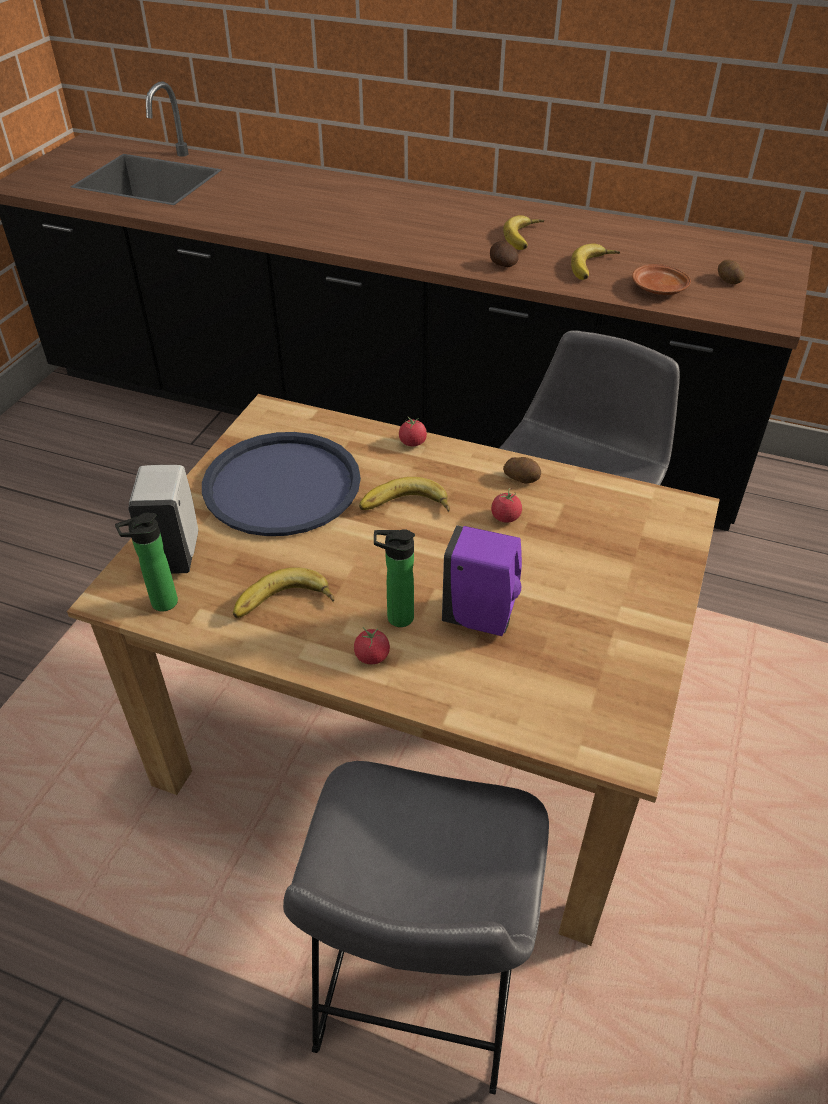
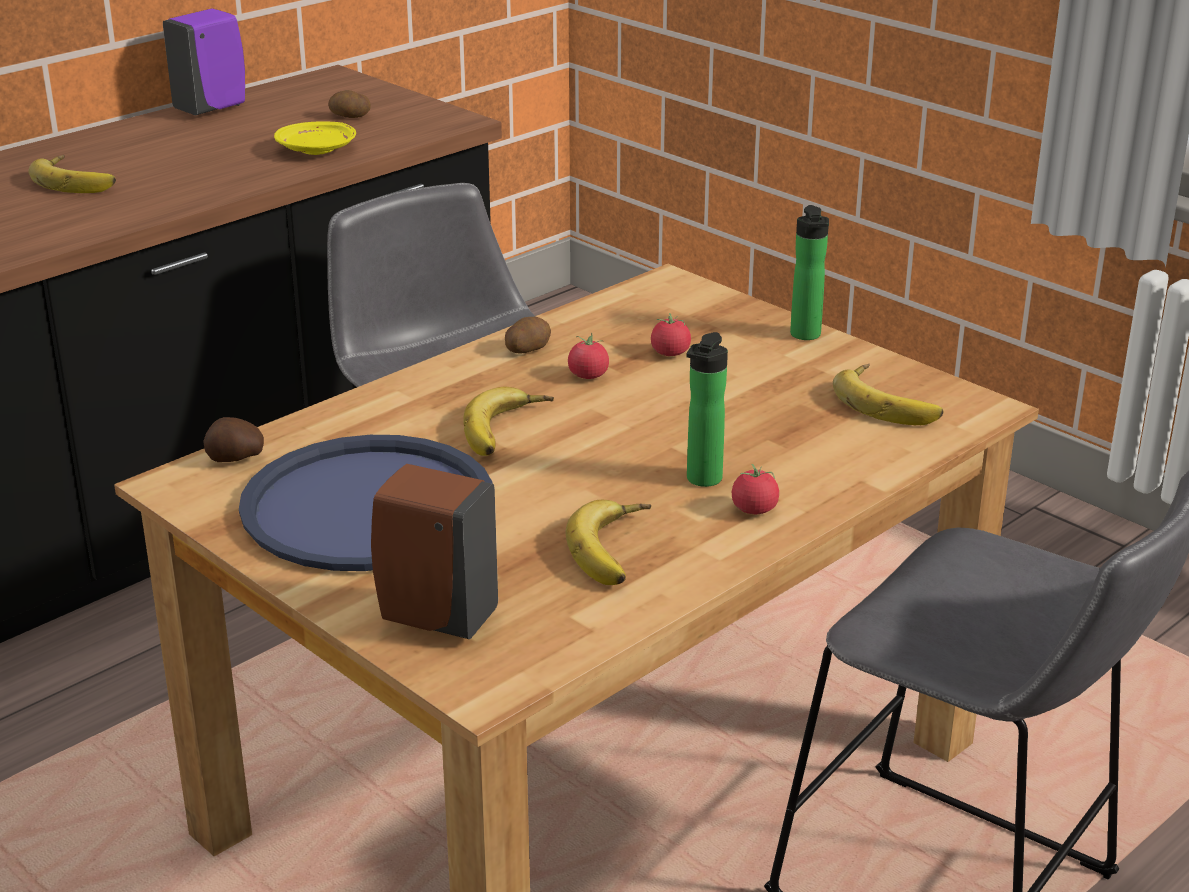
camera: 65 degrees left, 15 degrees down
bottle [115,513,178,612] -> bottle moved to [790,205,829,340]
white soap dispenser [128,465,198,574] -> brown soap dispenser [371,464,498,639]
tomato [399,416,427,446] -> tomato moved to [651,313,691,356]
purple soap dispenser [442,525,522,636] -> purple soap dispenser moved to [163,9,245,115]
potato [490,241,519,267] -> potato moved to [203,417,264,462]
banana [571,243,620,280] -> banana moved to [833,364,943,425]
brown plate [632,264,691,295] -> yellow plate [274,122,356,155]

